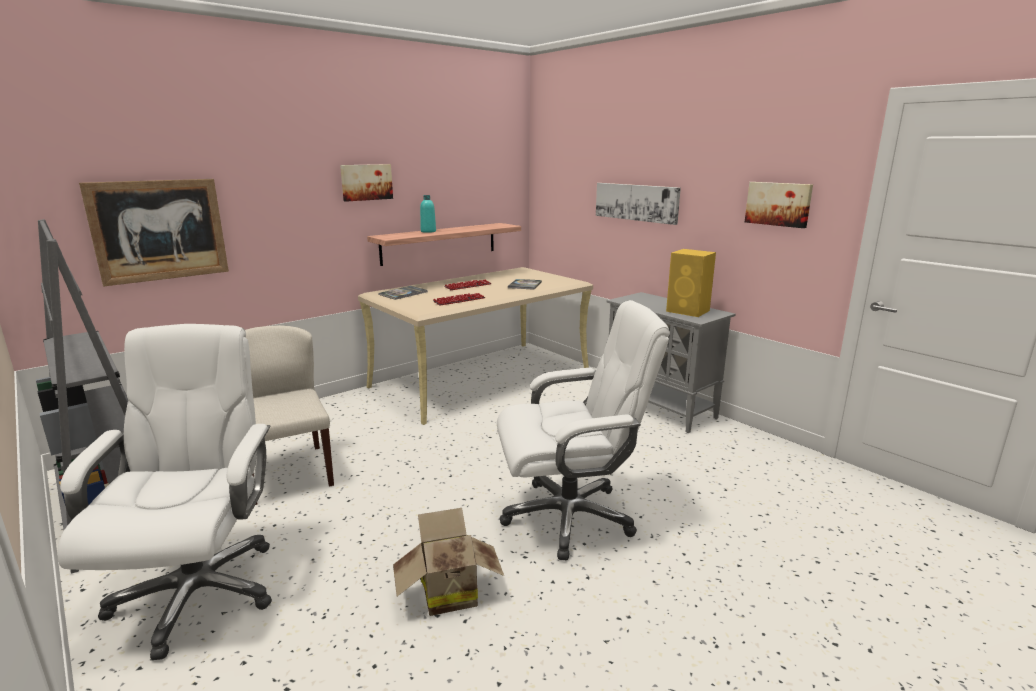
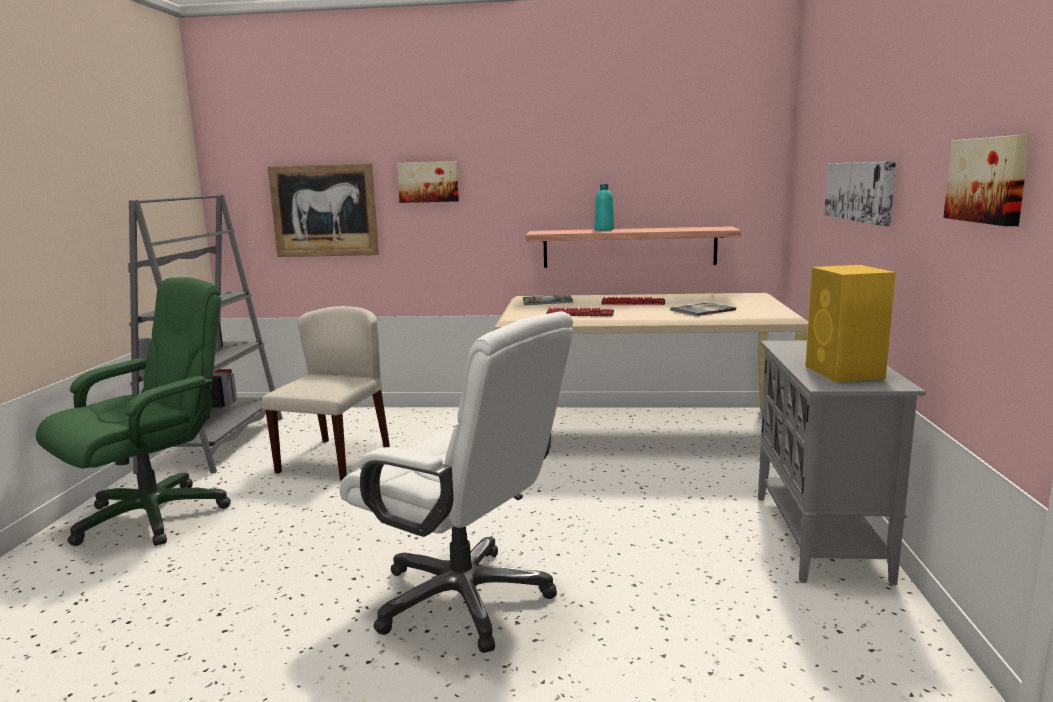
camera: 45 degrees right, 5 degrees down
white office chair [57,324,272,660] -> green office chair [36,277,231,546]
picture [340,164,393,202] -> picture moved to [397,161,459,203]
cardboard box [393,508,504,616] -> none

